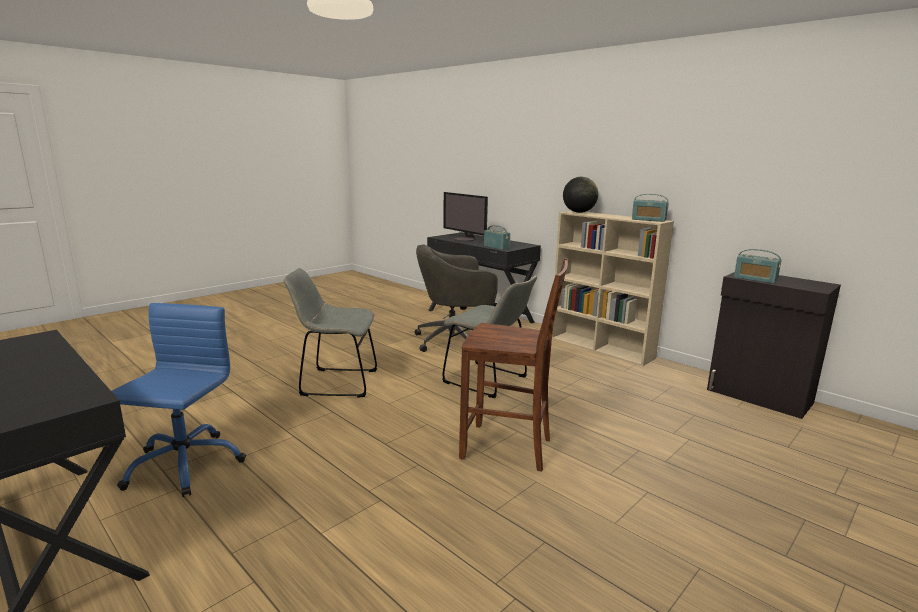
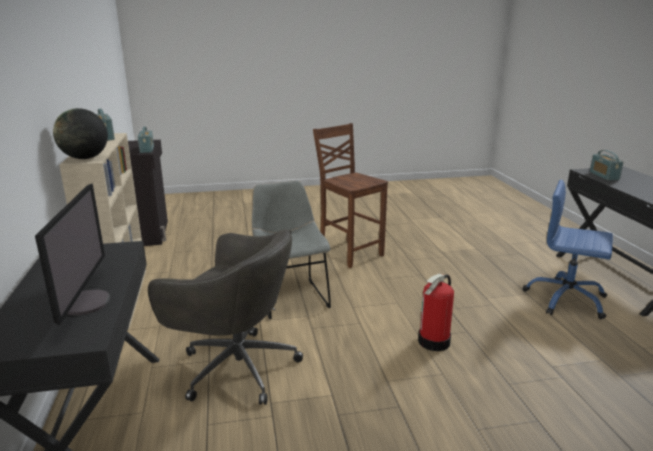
camera: 145 degrees left, 5 degrees up
blue office chair [112,303,246,497] -> blue office chair turned 75 degrees clockwise [522,180,613,319]
grey chair [284,268,377,398] -> fire extinguisher [418,274,454,351]
radio [484,225,510,250] -> radio moved to [590,150,624,180]

